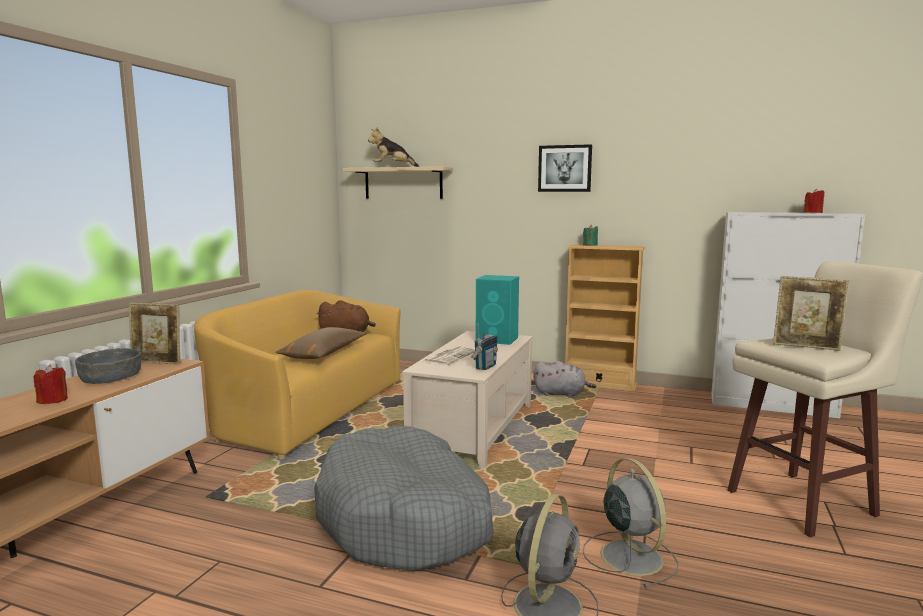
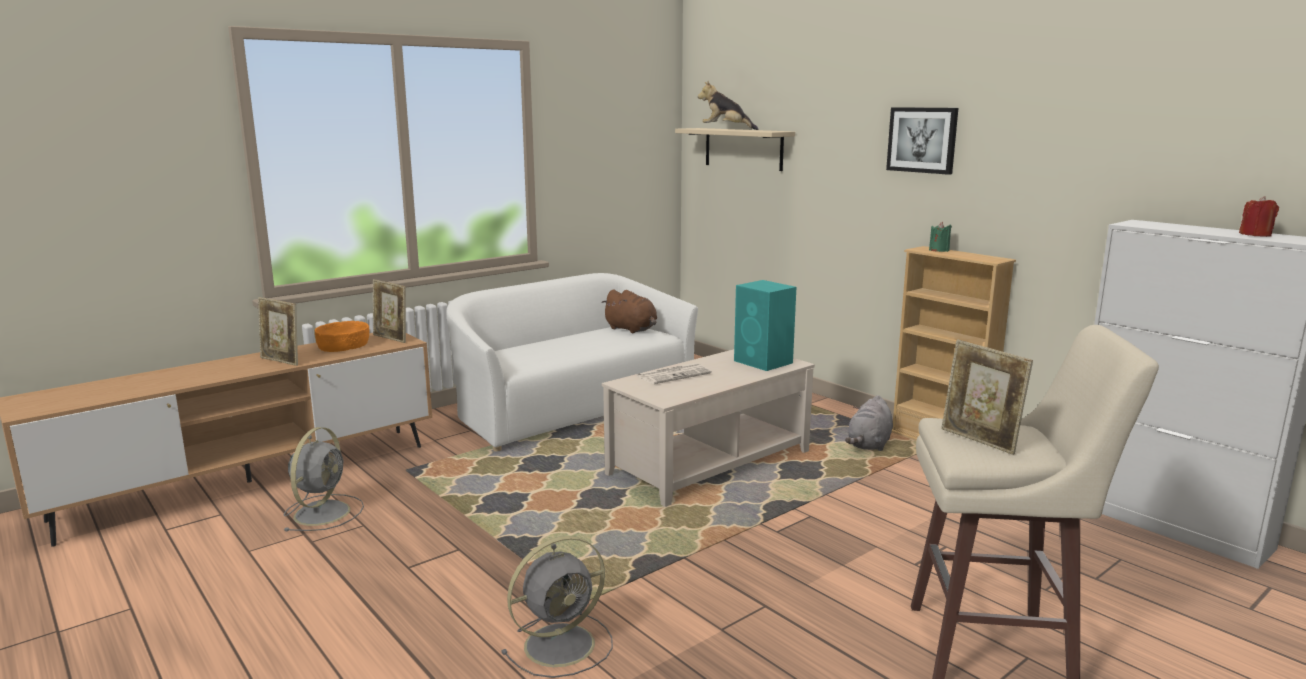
camera: 30 degrees right, 5 degrees up
red candle [34,364,68,404] -> picture frame [258,297,298,366]
grey bowl [75,348,141,384] -> orange bowl [315,321,369,352]
yellow sofa [194,290,401,459] -> white sofa [447,273,698,451]
brown pillow [275,327,367,359] -> none
grey dog bed [314,426,494,571] -> none
radio [471,324,498,370] -> none
grey plush toy [533,361,596,397] -> grey plush toy turned 75 degrees clockwise [845,395,893,451]
grey fan [583,458,679,588] -> grey fan moved to [283,427,364,531]

